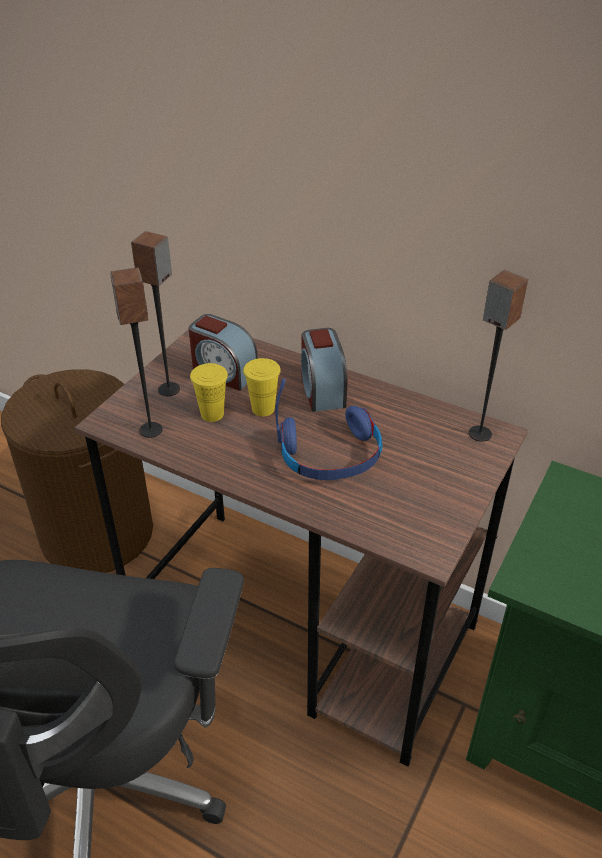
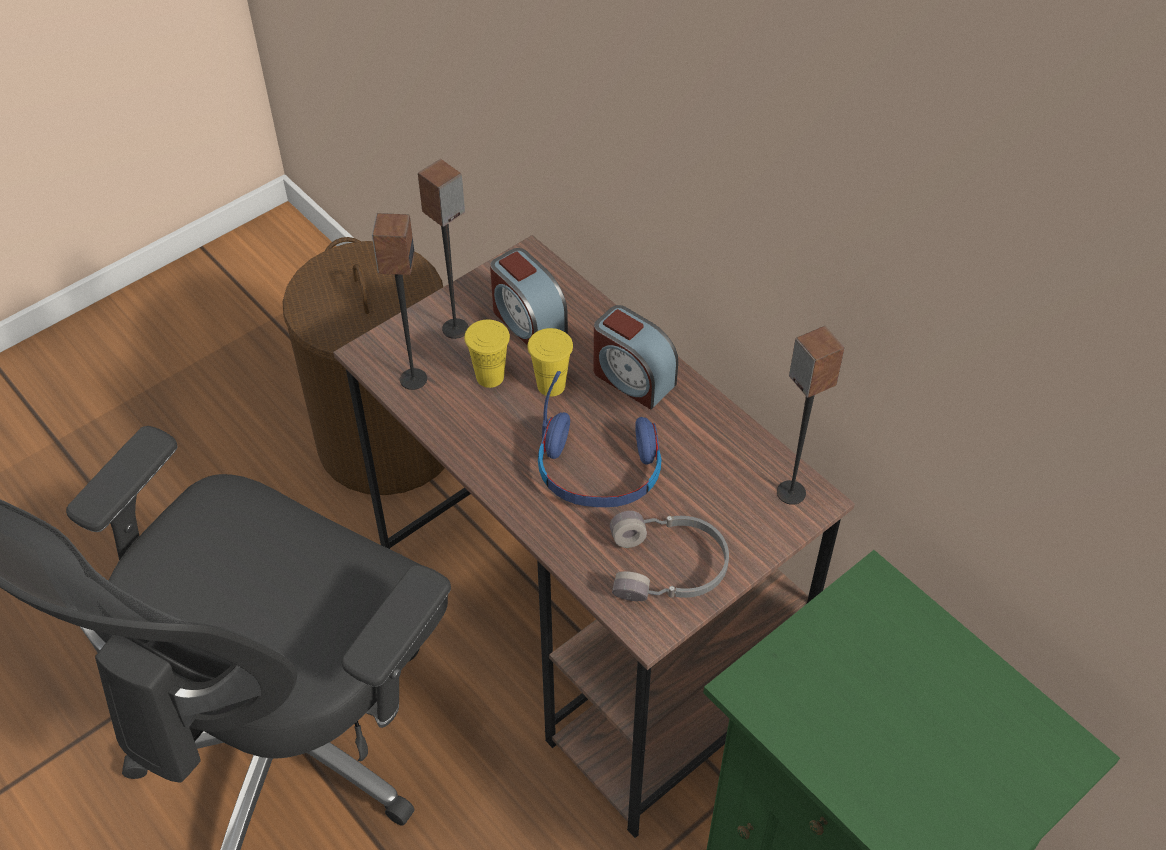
camera: 20 degrees right, 10 degrees up
alarm clock [301,328,347,412] -> alarm clock turned 60 degrees counterclockwise [593,305,678,410]
none -> grey headphones [610,511,729,601]

